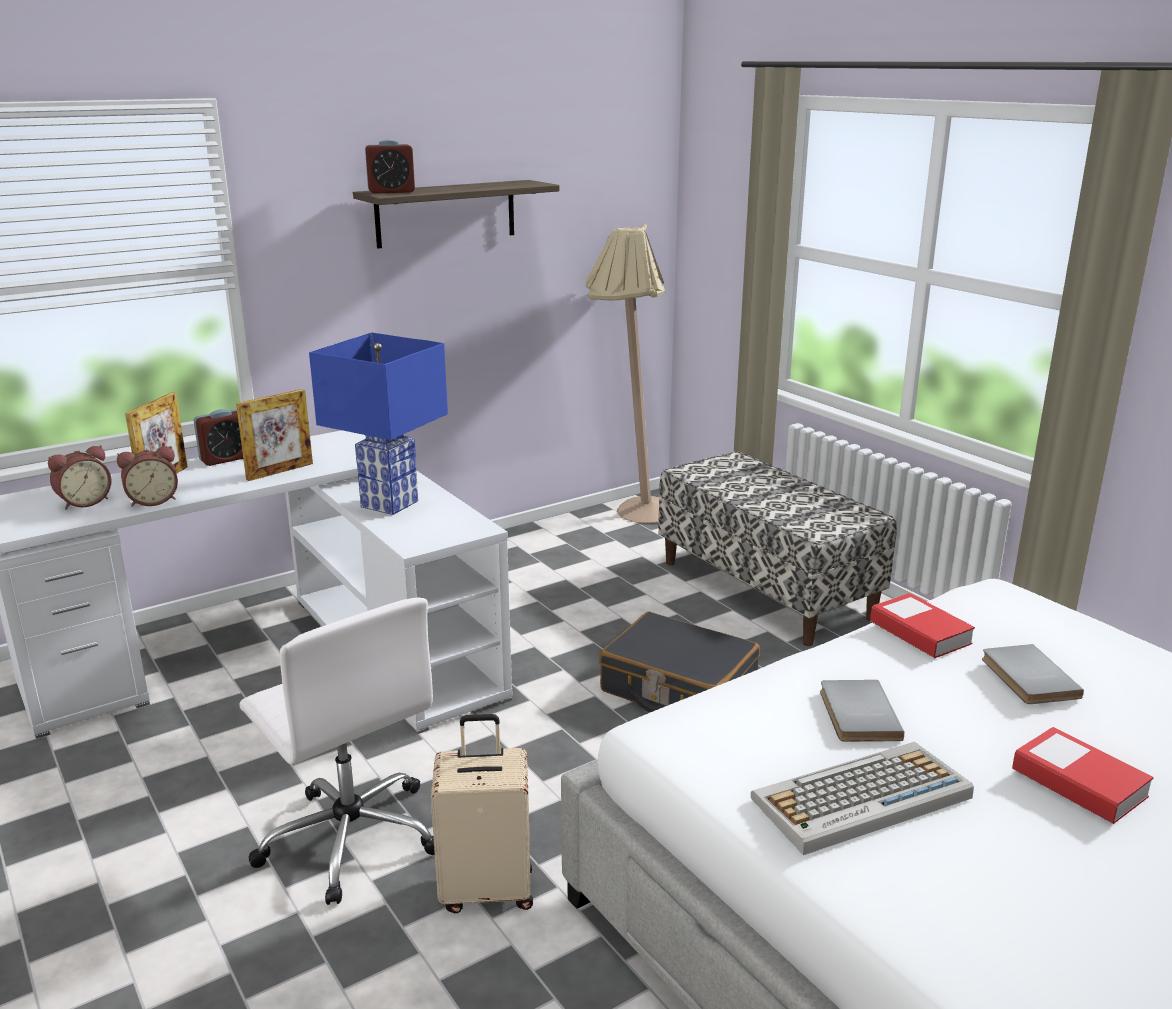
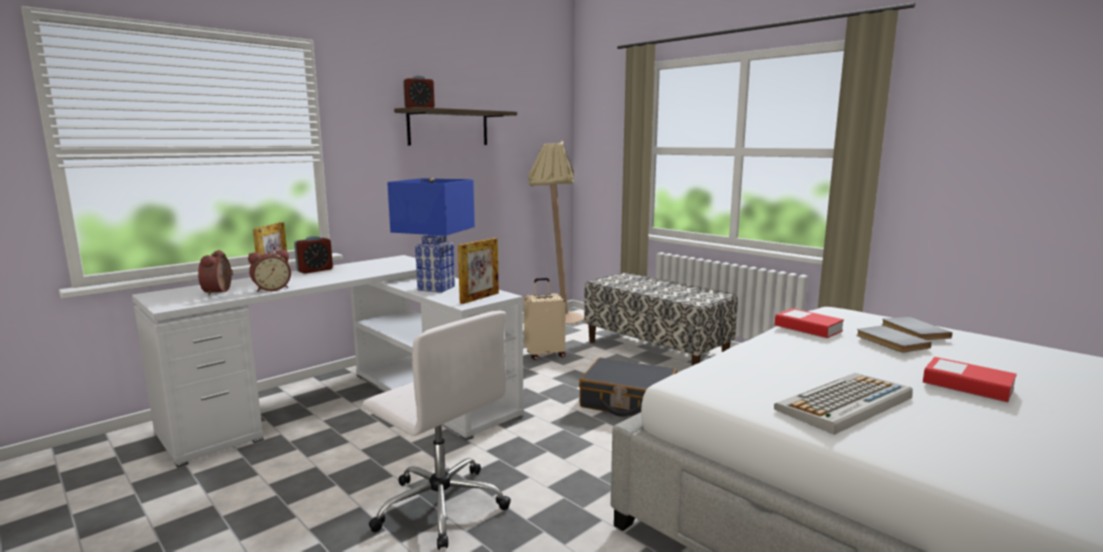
camera: 10 degrees left, 10 degrees down
alarm clock [48,445,111,510] -> alarm clock turned 135 degrees clockwise [198,250,233,296]
picture frame [236,389,313,481] -> picture frame moved to [458,238,499,304]
beige suitcase [431,714,533,913] -> beige suitcase moved to [524,278,565,360]
grey book [820,680,904,742] -> grey book moved to [882,317,952,340]

